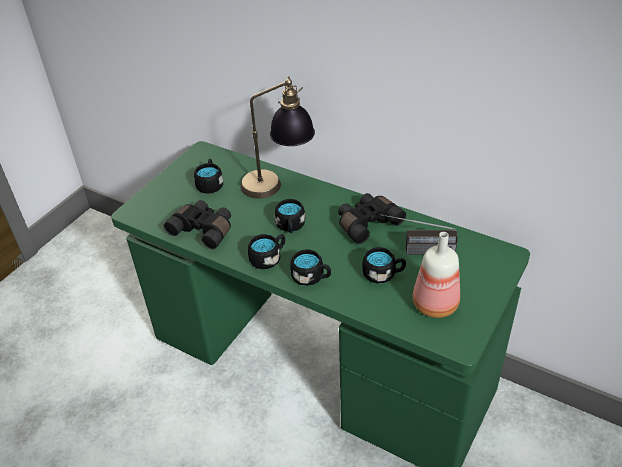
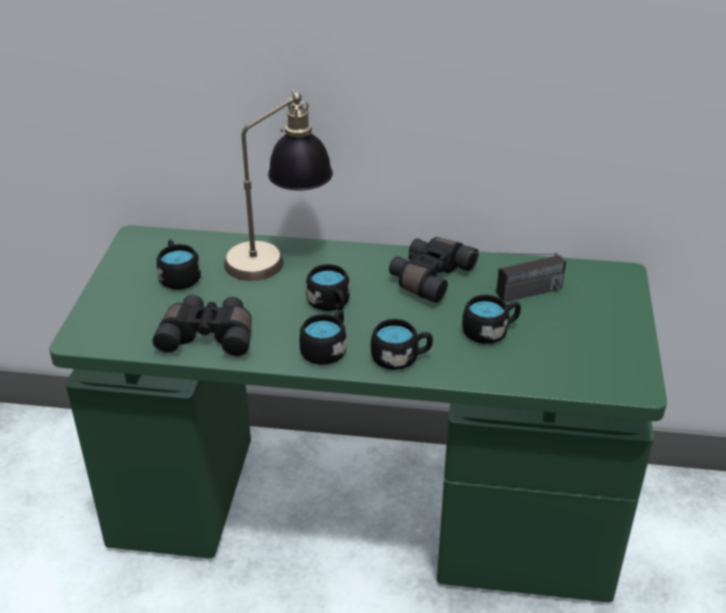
camera: 25 degrees left, 5 degrees down
bottle [413,232,460,318] -> none

